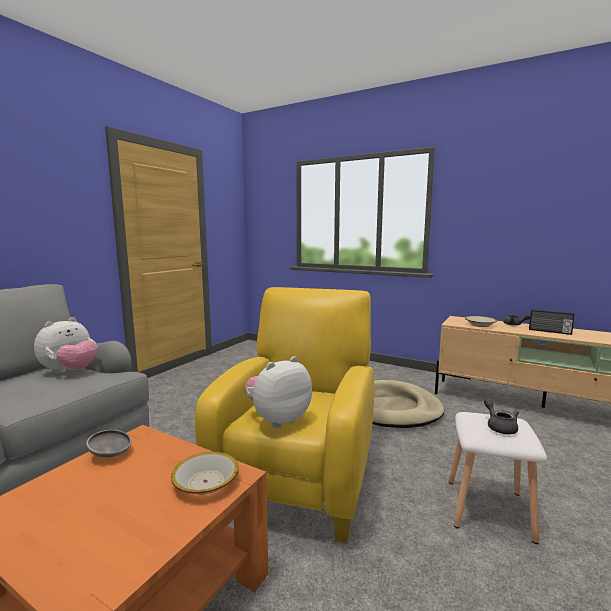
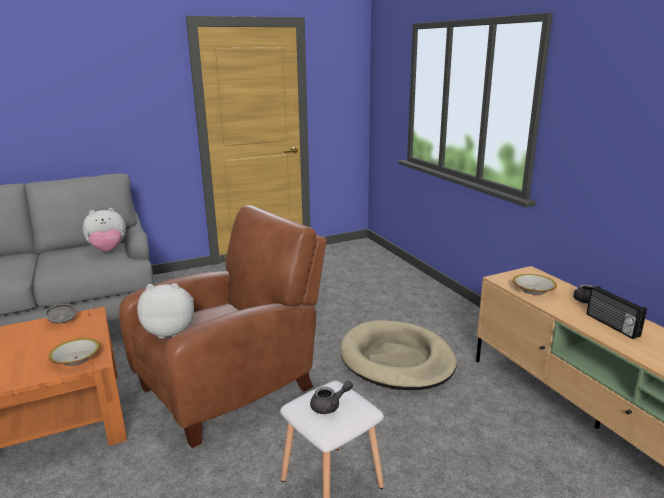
camera: 35 degrees right, 10 degrees up
yellow armchair [195,287,374,543] -> brown armchair [119,205,326,448]
grey teapot [484,399,519,435] -> grey teapot turned 45 degrees clockwise [310,381,353,414]

